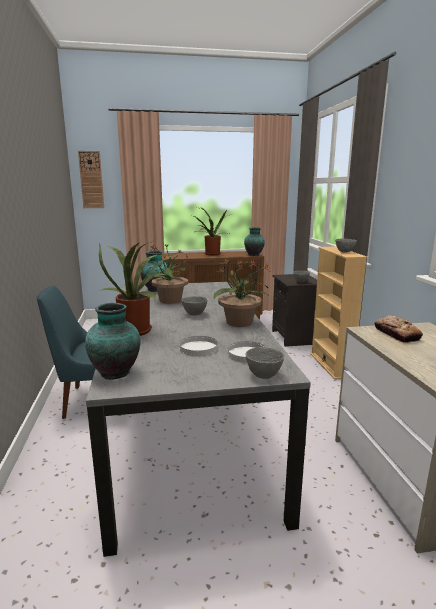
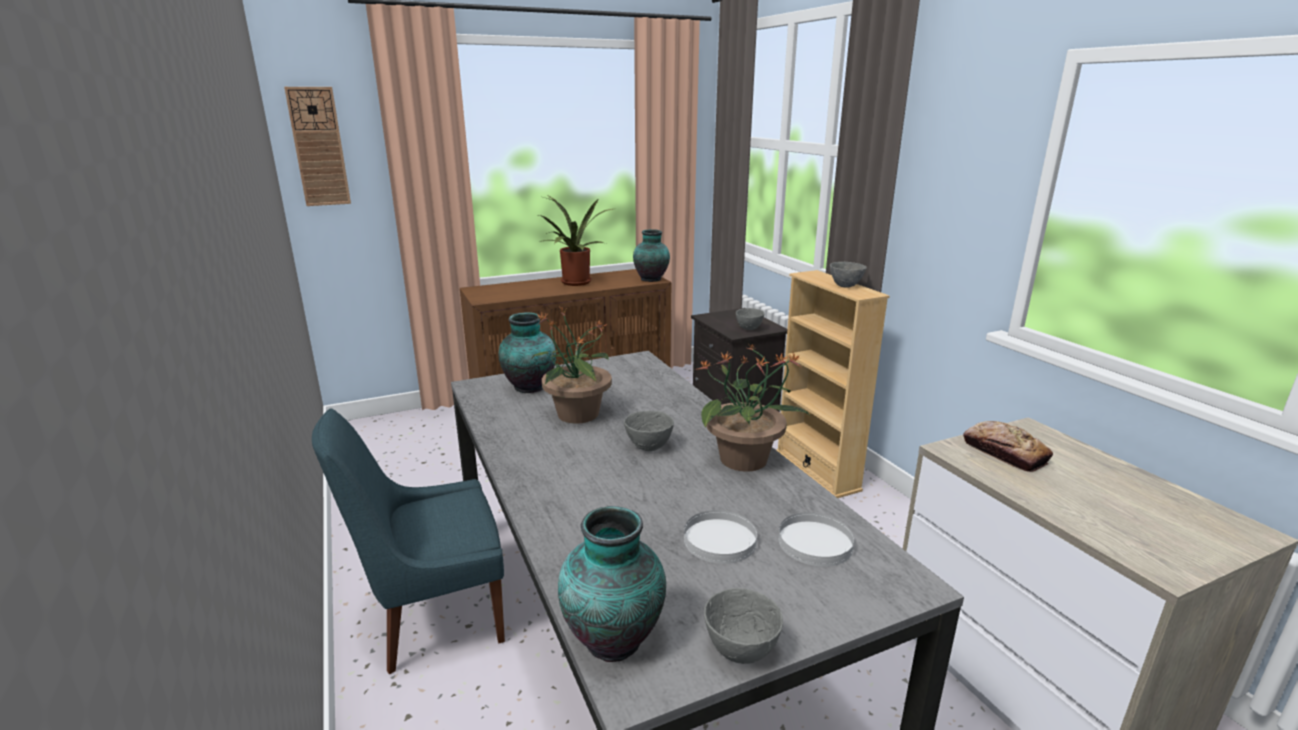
camera: 15 degrees left, 5 degrees up
potted plant [99,241,174,336] -> none
grey bowl [246,347,284,379] -> grey bowl moved to [704,588,783,664]

